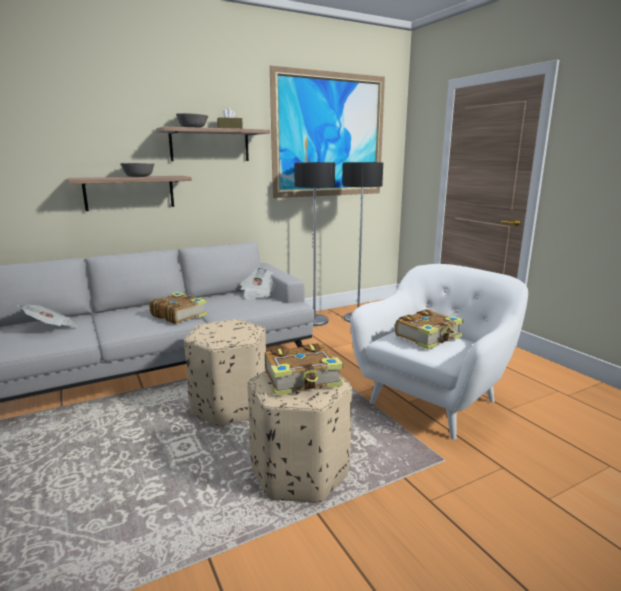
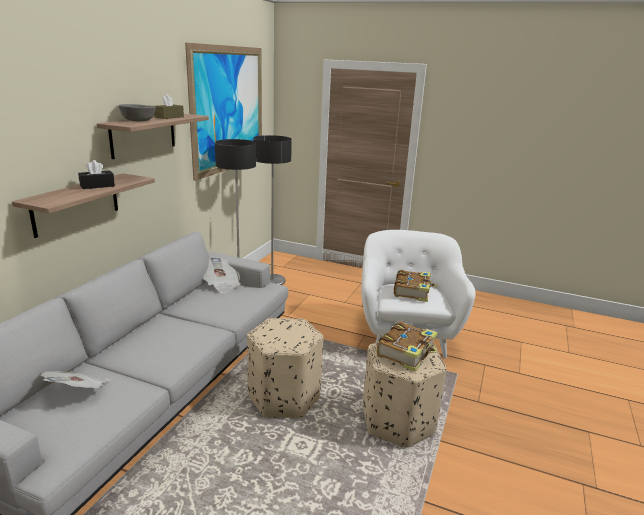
camera: 40 degrees left, 5 degrees up
grey bowl [120,163,154,177] -> black tissue box [78,160,115,189]
book [149,292,207,324] -> none

